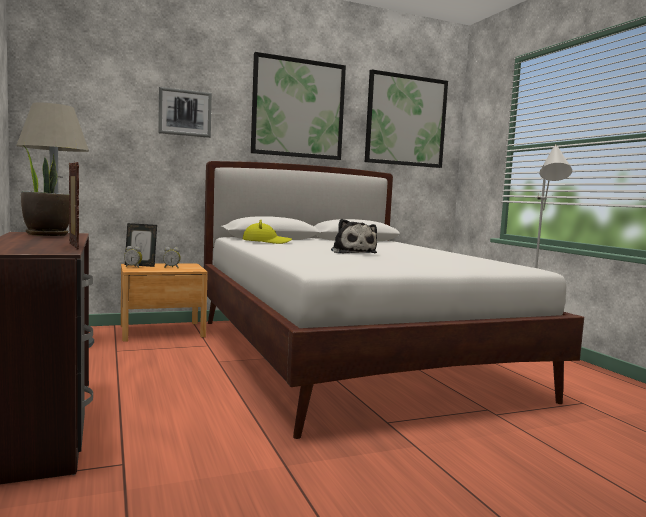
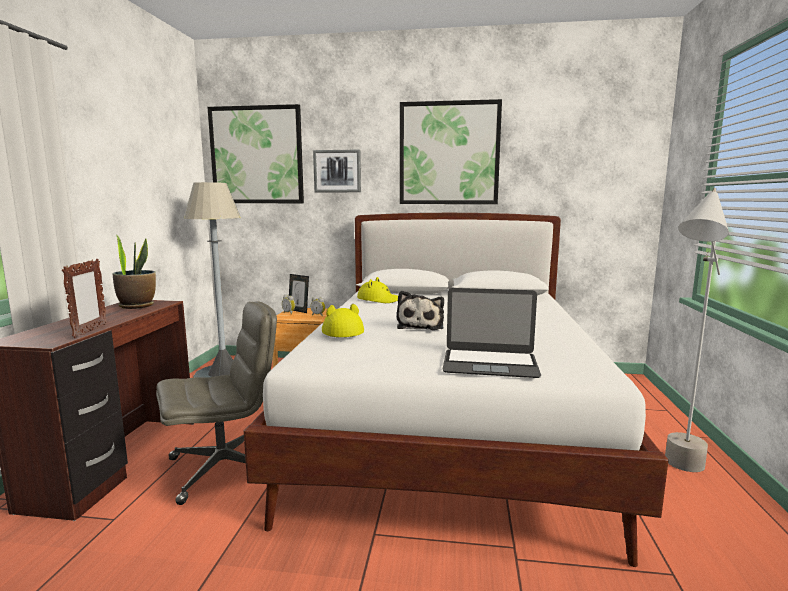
camera: 30 degrees right, 5 degrees up
picture [365,69,448,168] -> picture moved to [208,104,304,203]
none -> grey office chair [156,301,277,505]
none -> yellow hat [322,304,364,337]
none -> laptop [442,288,541,378]

